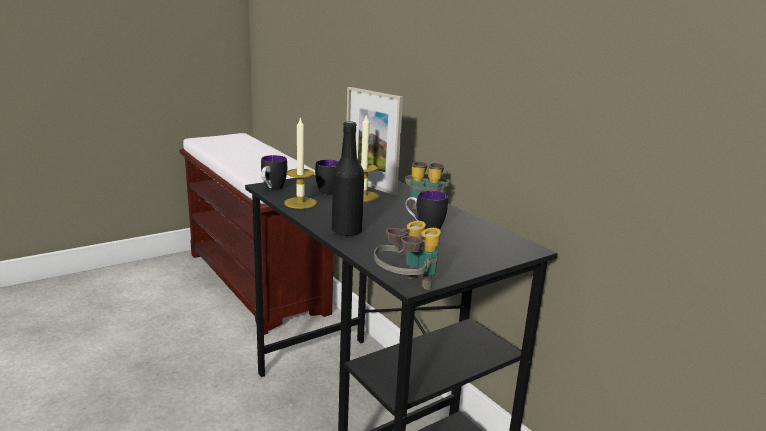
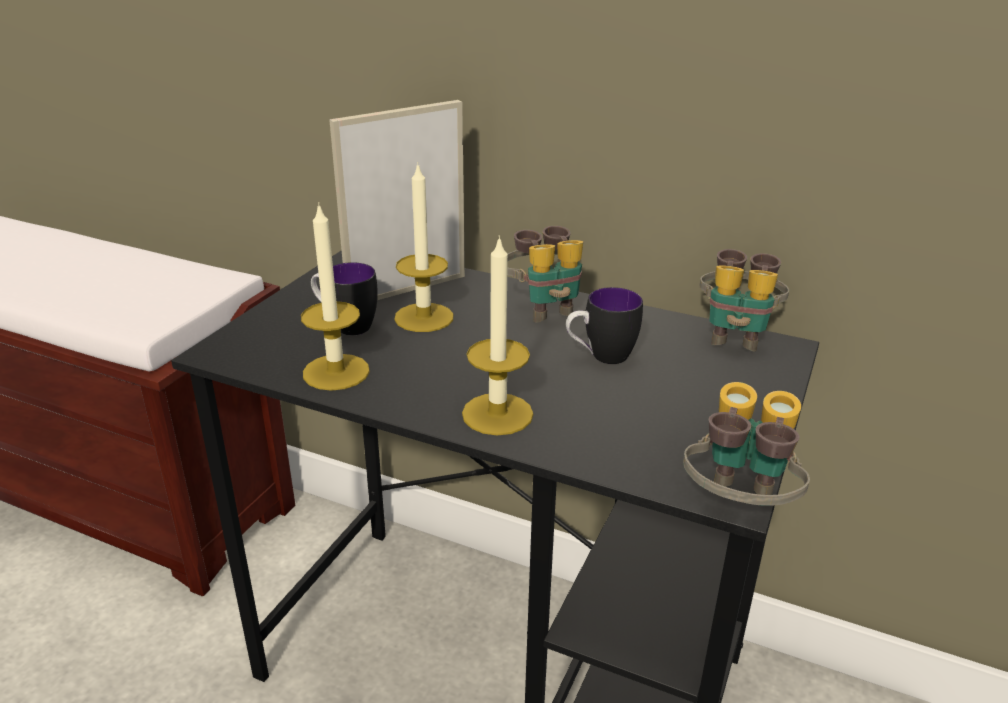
camera: 30 degrees left, 10 degrees up
mug [261,155,287,190] -> none
black bottle [332,121,364,237] -> candle [462,235,533,435]
picture frame [346,87,403,195] -> picture frame turned 135 degrees clockwise [329,100,465,300]
none -> binoculars [700,249,789,352]

